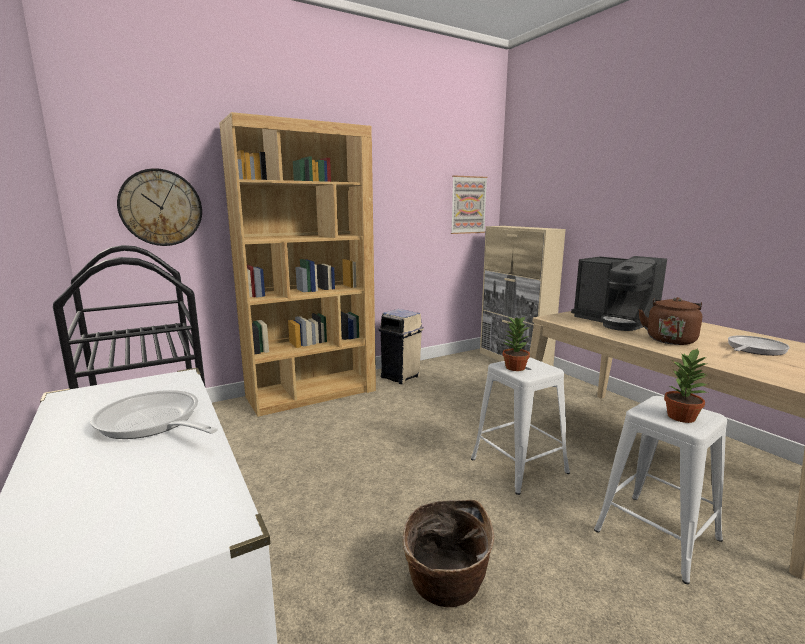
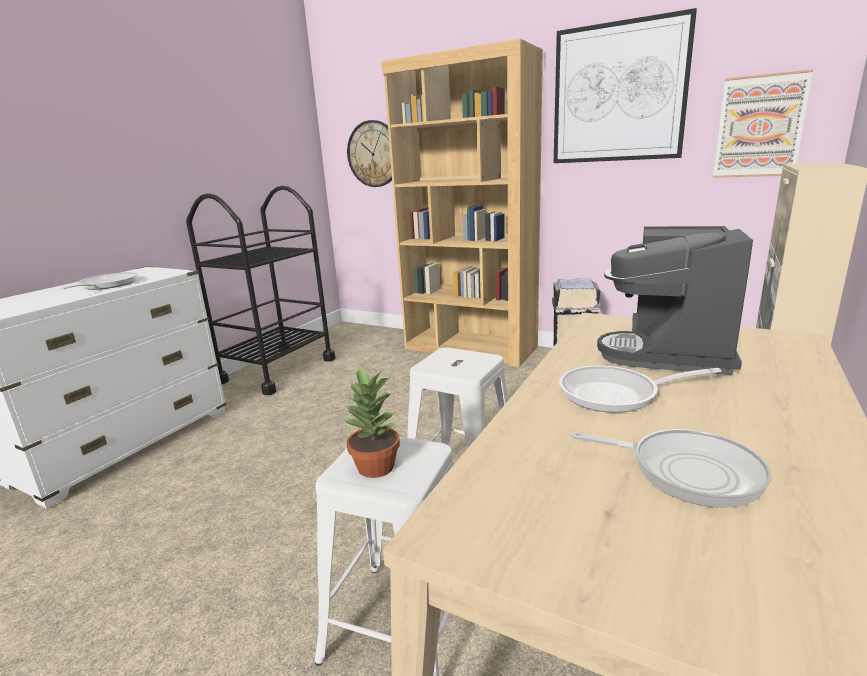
camera: 60 degrees right, 5 degrees up
basket [402,500,495,607] -> none
potted plant [503,316,530,371] -> none
brown kettle [638,297,702,345] -> frying pan [558,366,722,413]
none -> picture [554,8,697,163]

